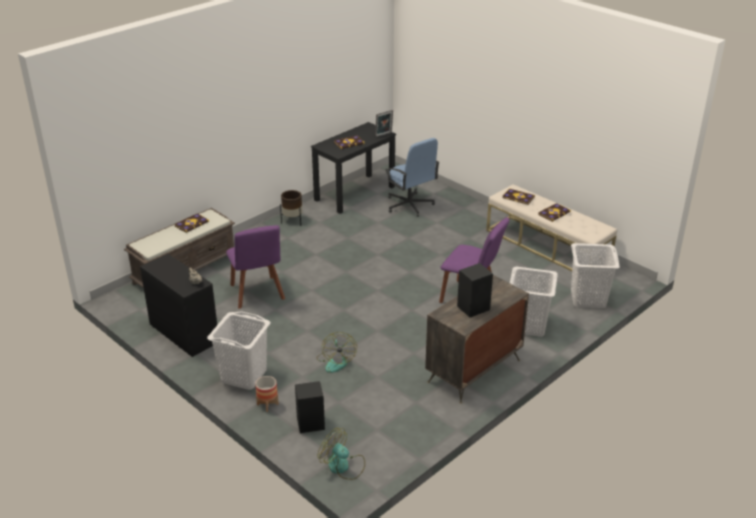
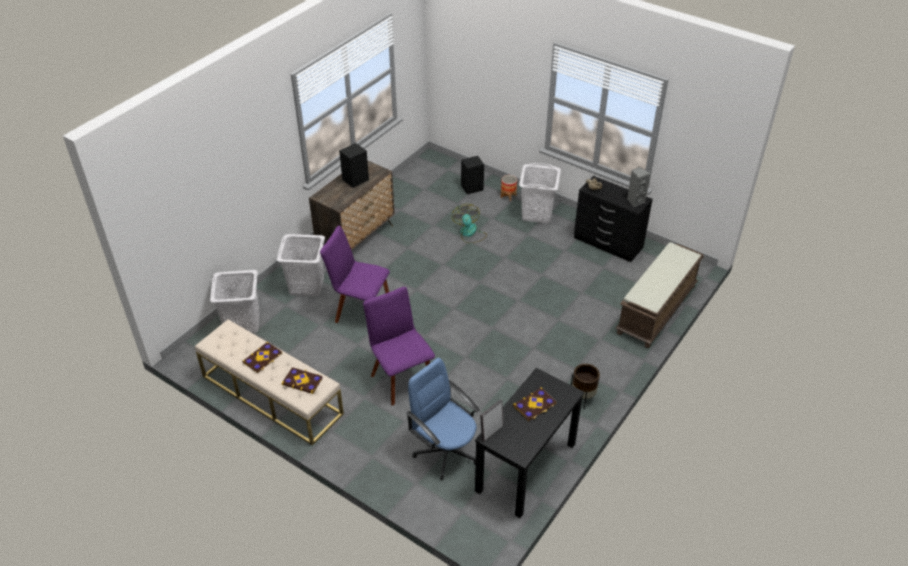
camera: 170 degrees right, 10 degrees up
book [174,214,209,233] -> none
purple chair [226,225,285,309] -> purple chair moved to [363,287,435,406]
fan [317,428,365,480] -> none
none -> grey speaker [627,167,651,207]

